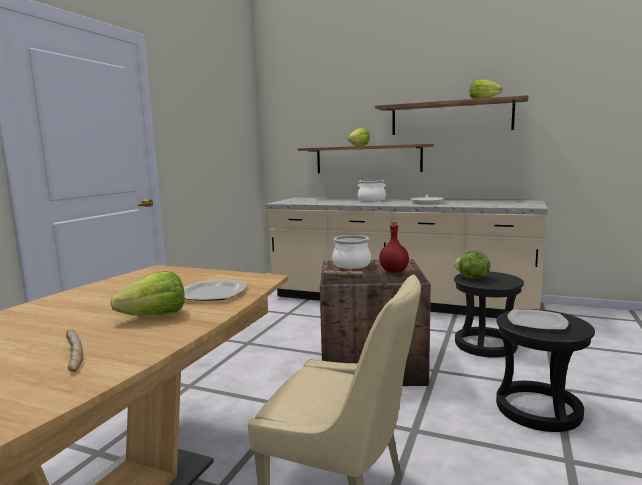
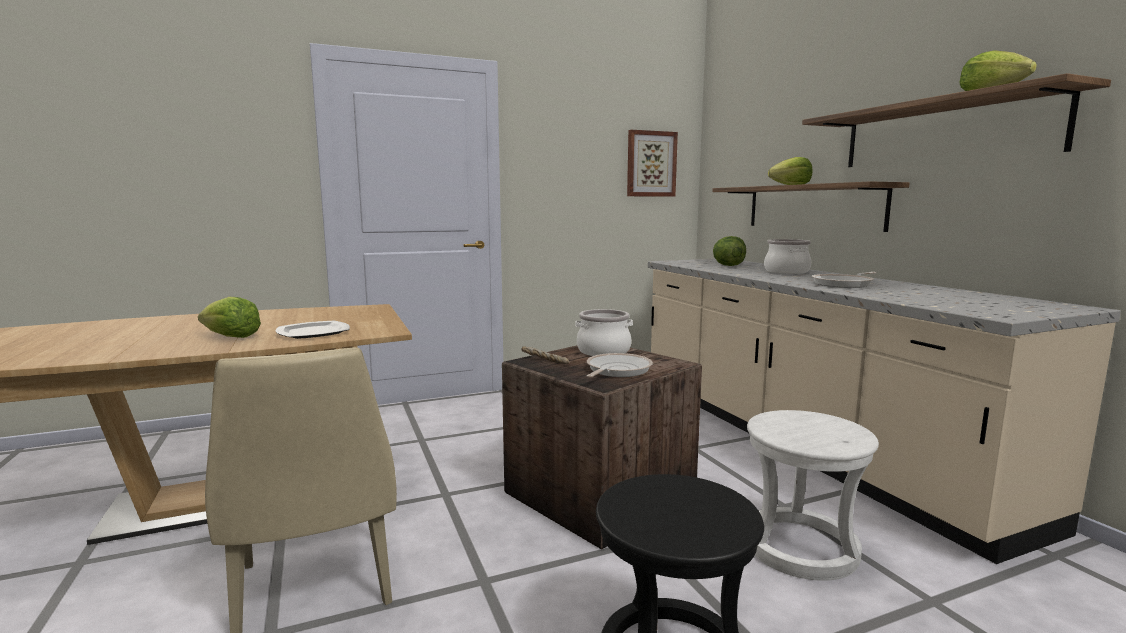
camera: 45 degrees right, 0 degrees up
bread [66,329,83,372] -> none
red bottle [379,221,409,273] -> frying pan [587,353,653,377]
lettuce [454,252,490,279] -> lettuce moved to [713,236,746,266]
black stool [454,272,524,358] -> white stool [747,410,879,581]
plate [507,309,569,330] -> none
none -> picture [627,130,678,197]

